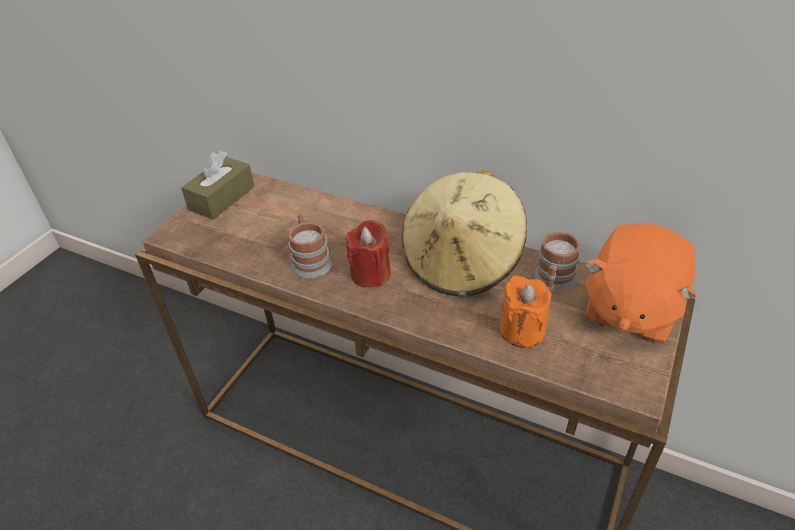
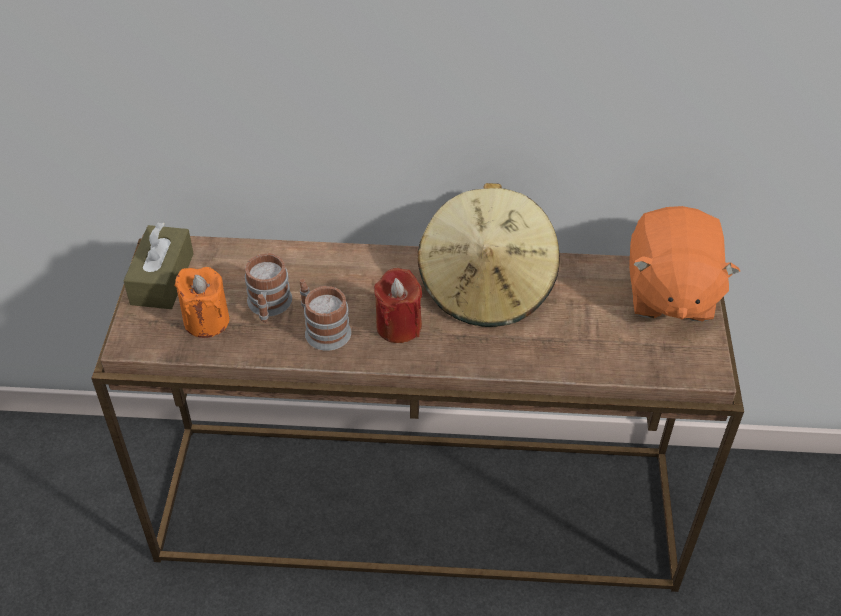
camera: 25 degrees left, 5 degrees up
orange candle [500,275,552,348] -> orange candle moved to [175,267,230,338]
mug [534,232,580,292] -> mug moved to [245,253,292,323]

